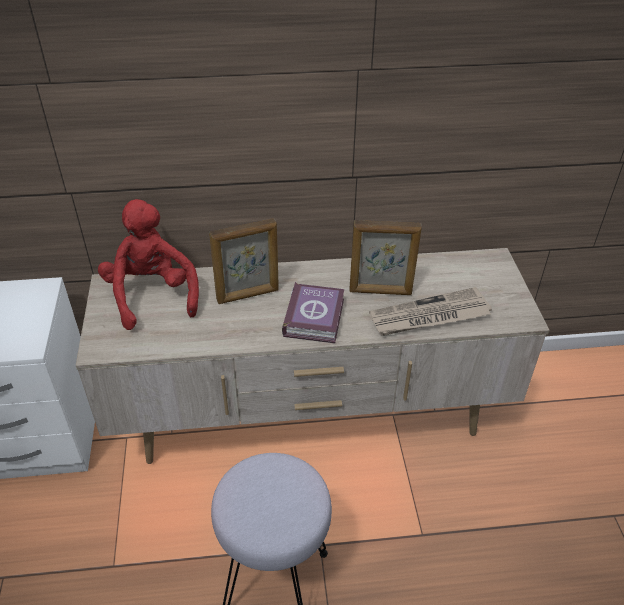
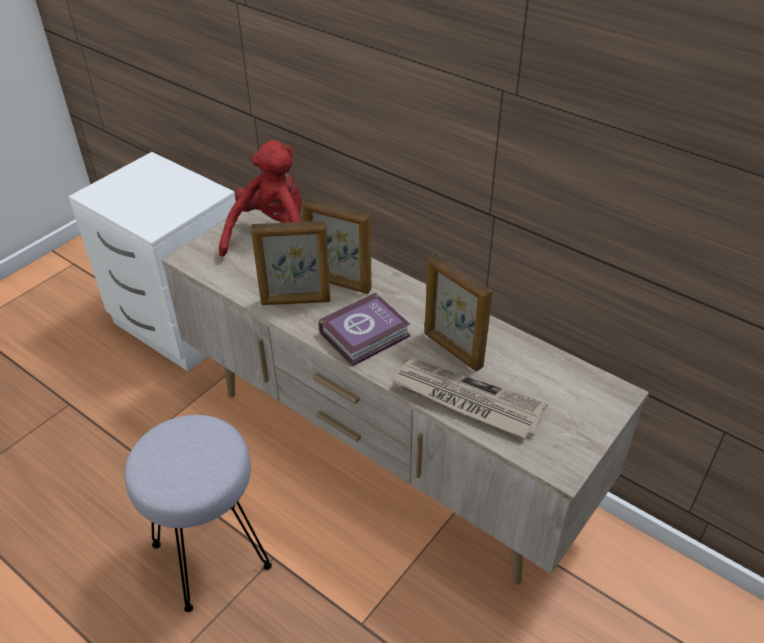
camera: 45 degrees right, 0 degrees up
none -> picture frame [251,221,330,305]

